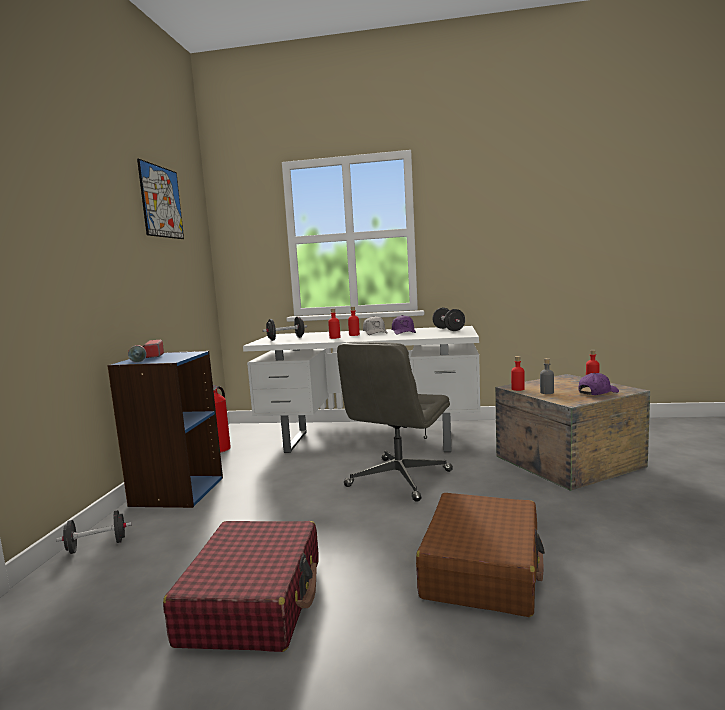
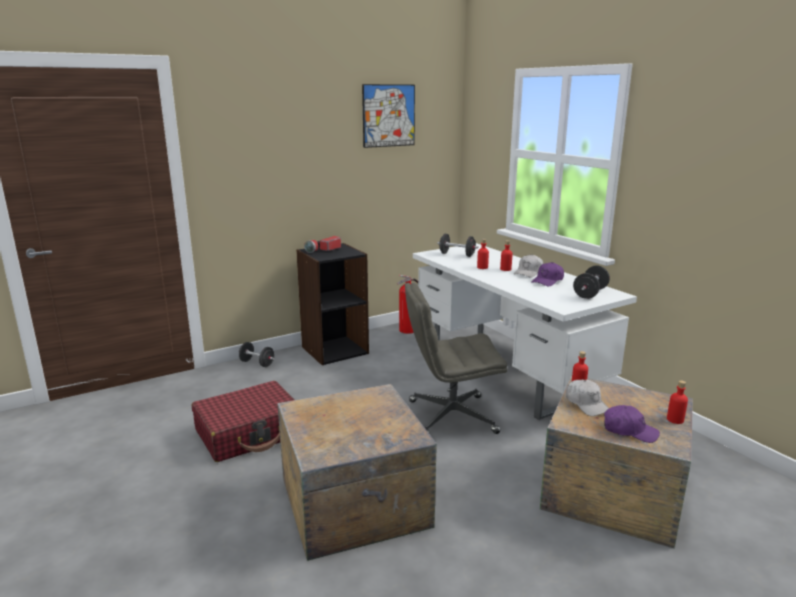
camera: 50 degrees right, 10 degrees up
blue bookcase [107,351,223,508] -> black bookcase [296,243,369,365]
brown suitcase [416,493,545,617] -> crate [277,384,437,561]
grey bottle [540,358,554,394] -> white cap [566,380,609,416]

